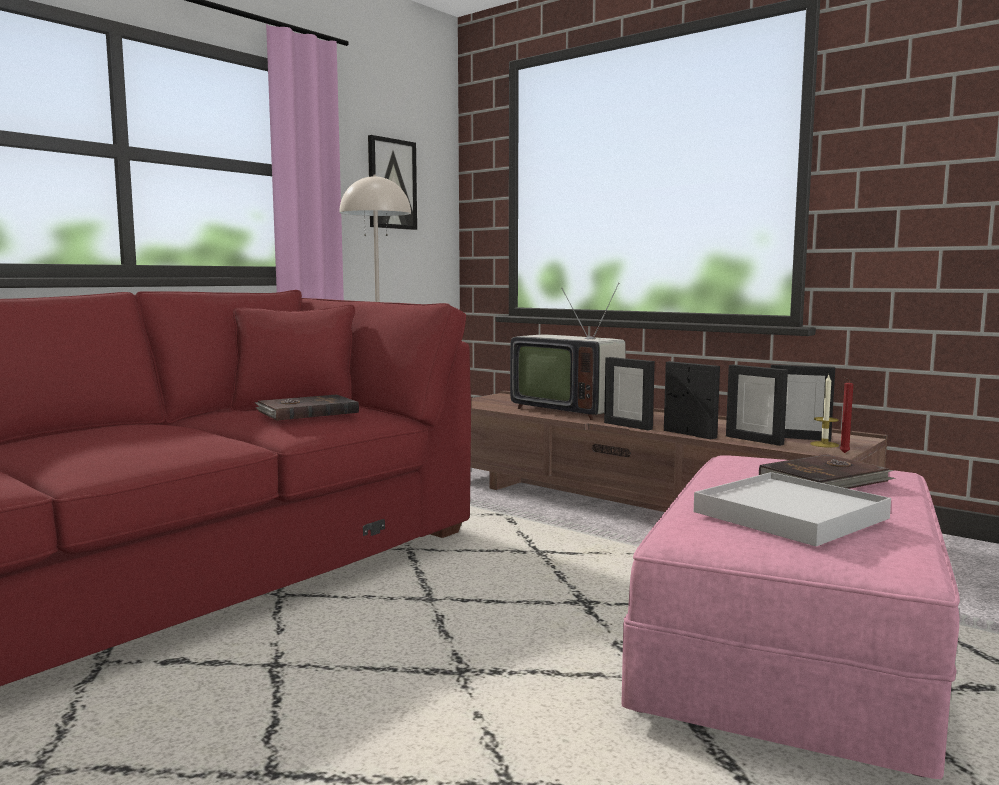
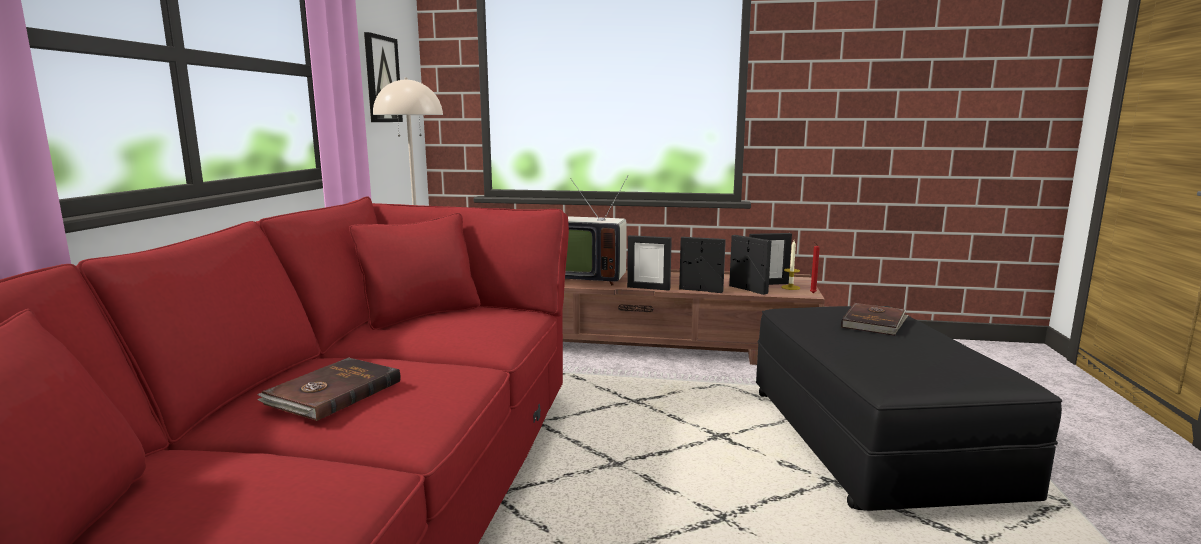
camera: 30 degrees left, 5 degrees up
brown book [255,394,359,421] -> brown book moved to [257,357,400,421]
pink ottoman [622,455,960,779] -> black ottoman [756,306,1062,511]
white tray [693,472,891,546] -> none
picture frame [726,364,788,446] -> picture frame turned 150 degrees counterclockwise [729,235,771,295]

